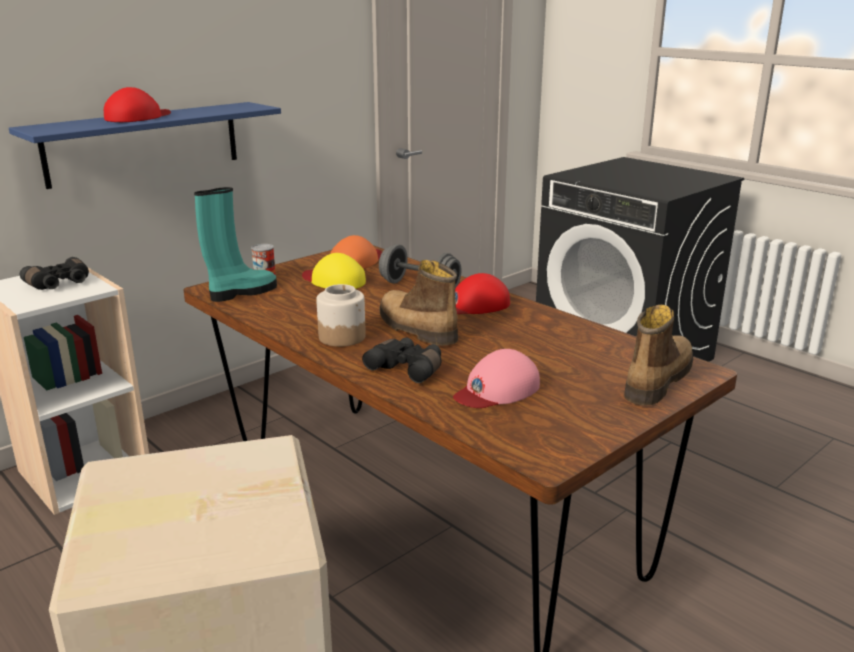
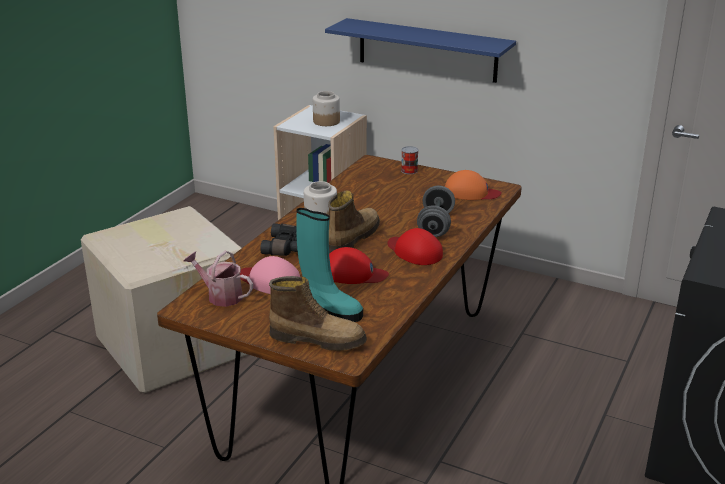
camera: 70 degrees right, 5 degrees up
black binoculars [20,257,89,290] -> jar [313,91,340,126]
red cap [104,87,171,122] -> red cap moved to [329,247,389,284]
turquoise boot [194,187,277,302] -> turquoise boot moved to [296,208,363,322]
yellow cap [302,253,366,289] -> none
none -> watering can [184,251,253,307]

